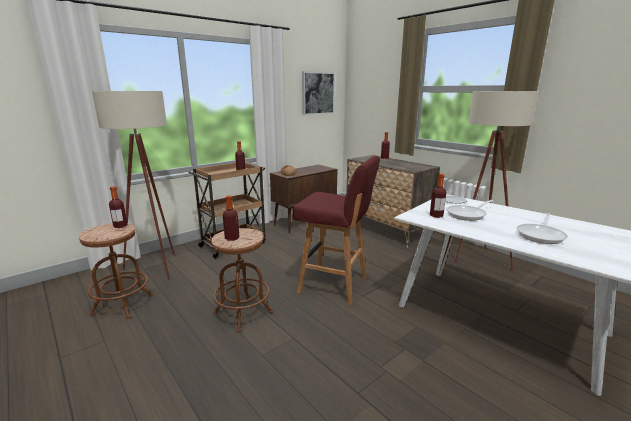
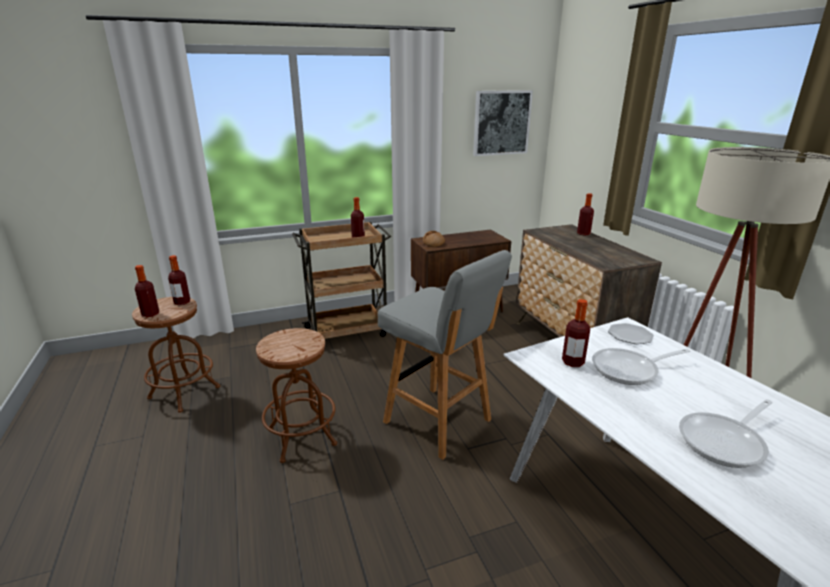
camera: 20 degrees right, 5 degrees up
beige floor lamp [92,91,175,280] -> none
bottle [223,195,239,241] -> bottle moved to [135,265,159,317]
red stool [293,156,380,305] -> grey stool [378,250,512,460]

